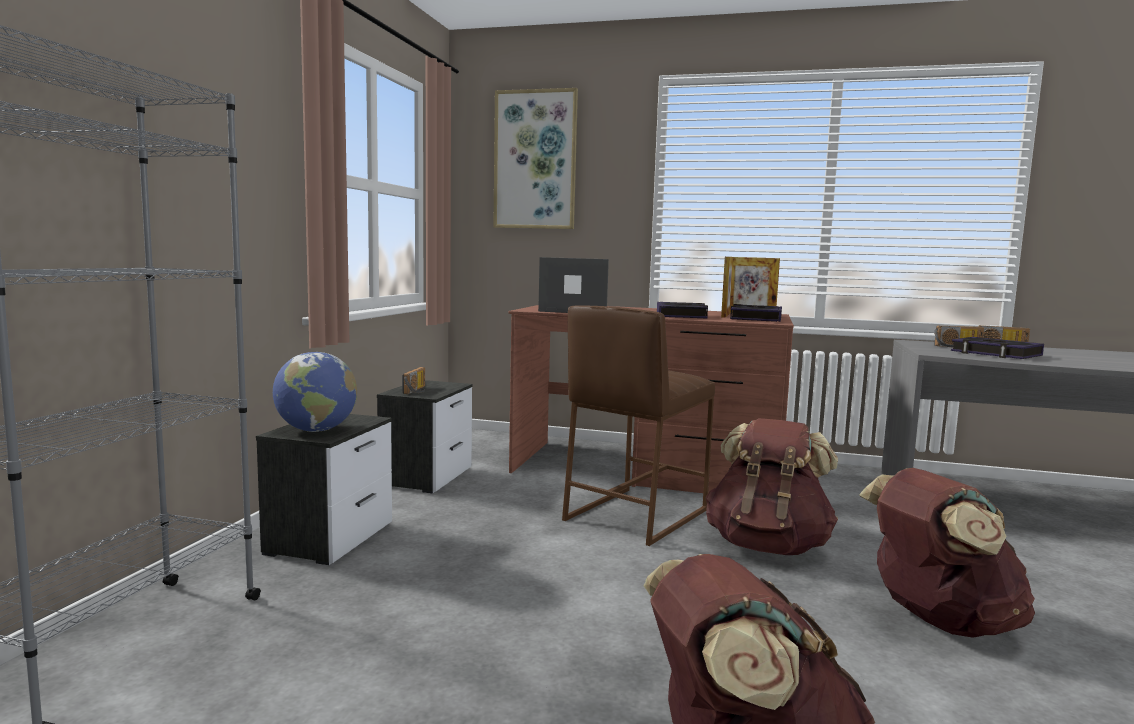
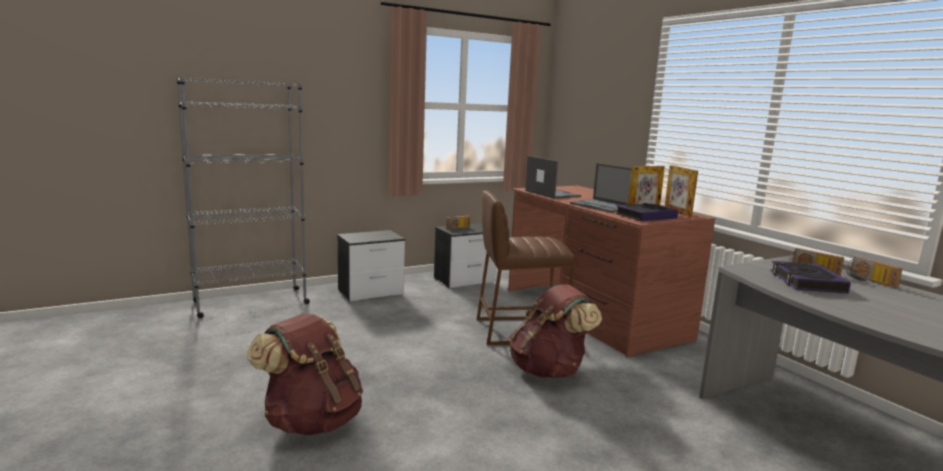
camera: 45 degrees right, 5 degrees up
globe [273,352,357,432] -> none
picture [493,88,578,229] -> none
book [657,302,708,319] -> laptop [570,163,632,213]
brown backpack [859,468,1035,638] -> none

